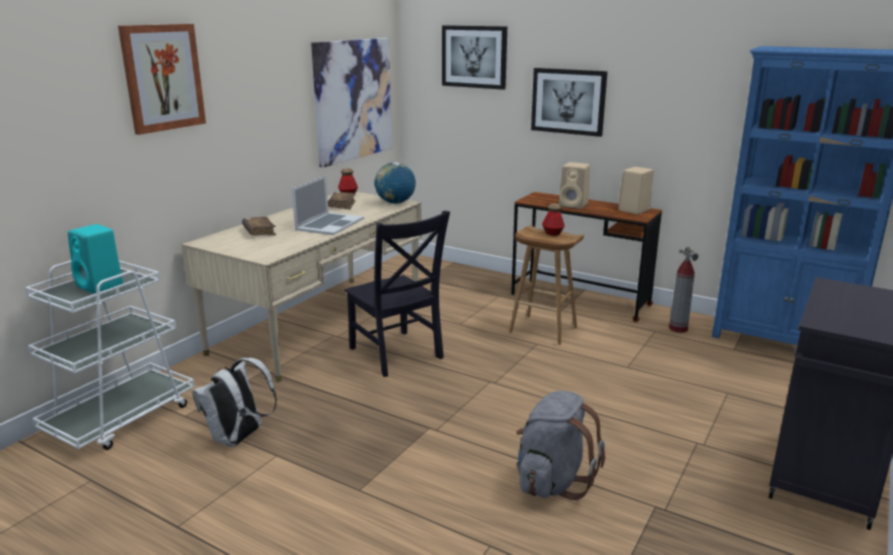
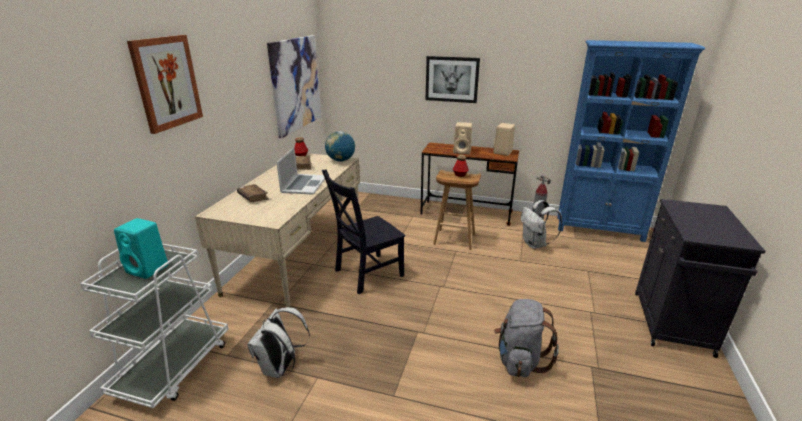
camera: 15 degrees left, 5 degrees up
black chair [345,210,450,377] -> black chair turned 105 degrees clockwise [322,169,405,294]
picture [442,25,507,90] -> none
none -> white backpack [521,200,562,249]

